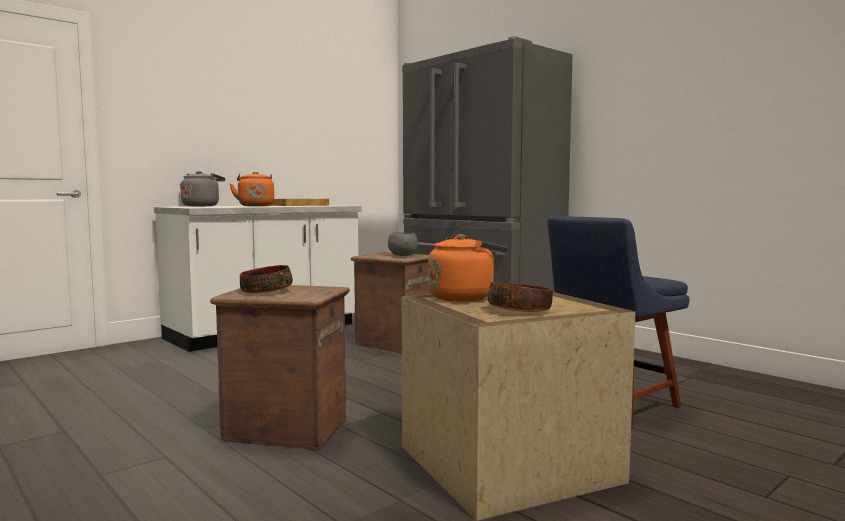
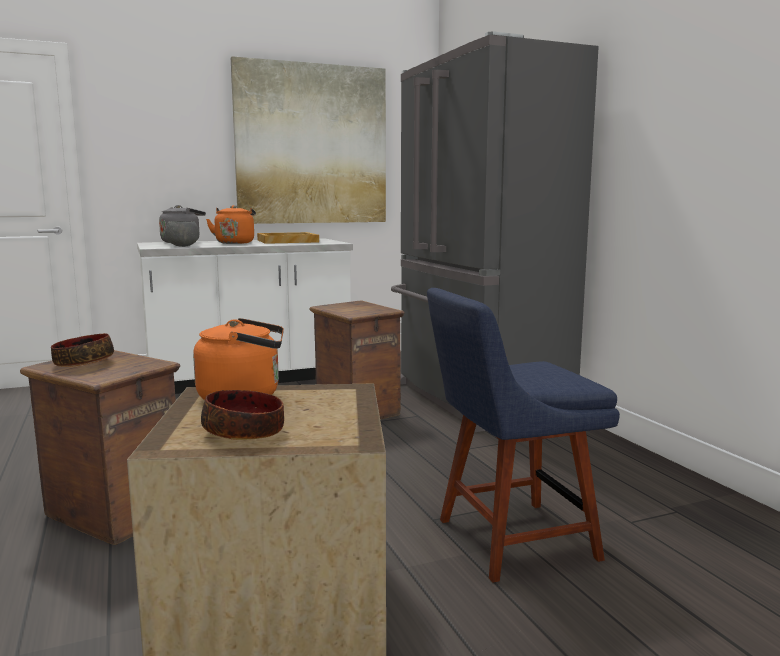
camera: 20 degrees right, 5 degrees up
grey bowl [388,233,418,256] -> grey bowl moved to [165,221,199,247]
none -> picture [231,56,386,224]

